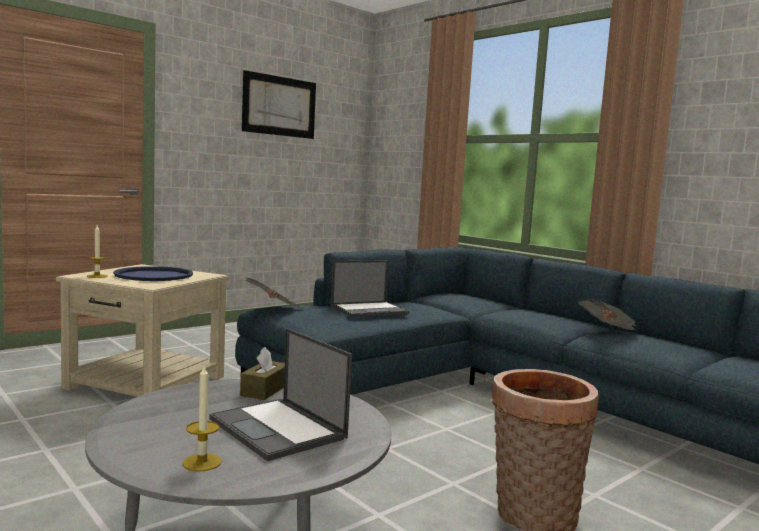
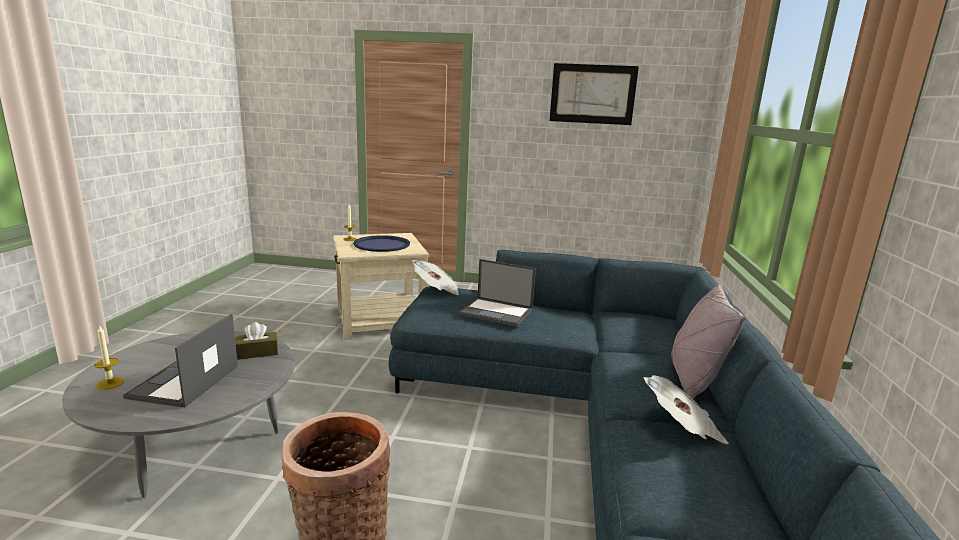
camera: 50 degrees right, 10 degrees up
none -> purple pillow [671,281,746,400]

